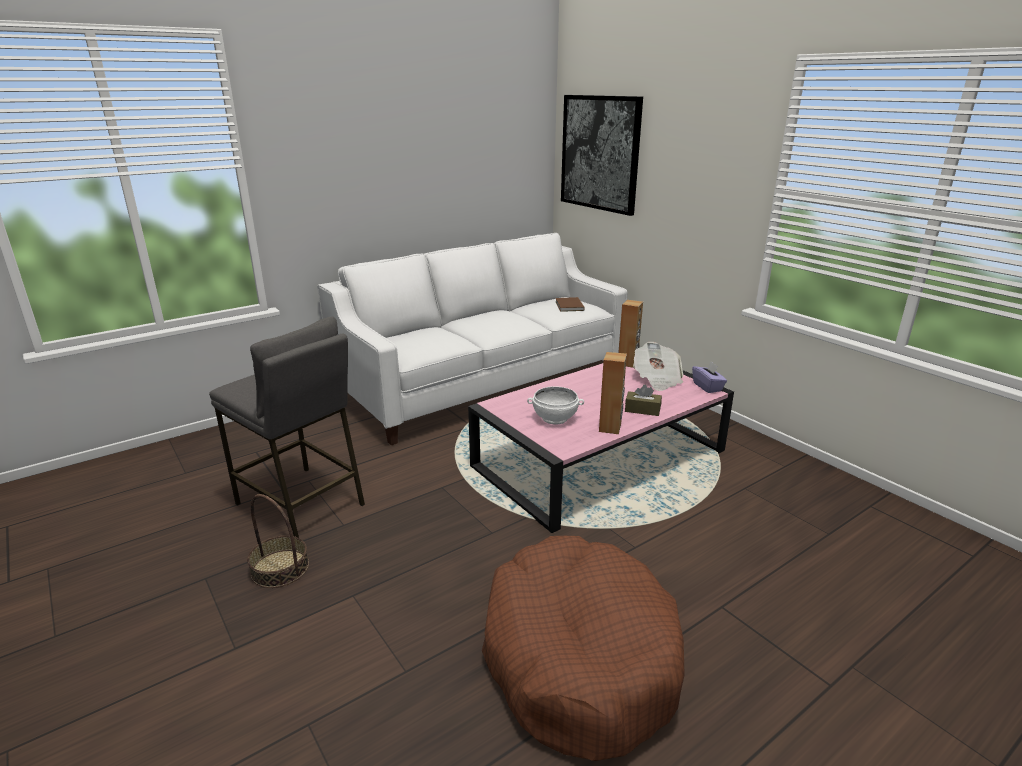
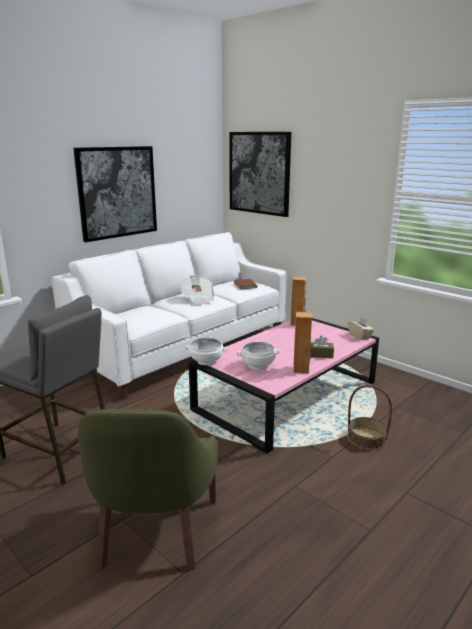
camera: 10 degrees left, 5 degrees down
basket [247,494,309,588] -> basket moved to [347,385,392,450]
brown dog bed [482,536,685,761] -> none
newspaper [633,342,683,391] -> newspaper moved to [180,275,214,305]
purple tissue box [692,361,727,393] -> beige tissue box [348,317,374,340]
none -> picture [73,146,157,242]
none -> green armchair [78,409,218,571]
none -> white bowl [185,337,227,365]

